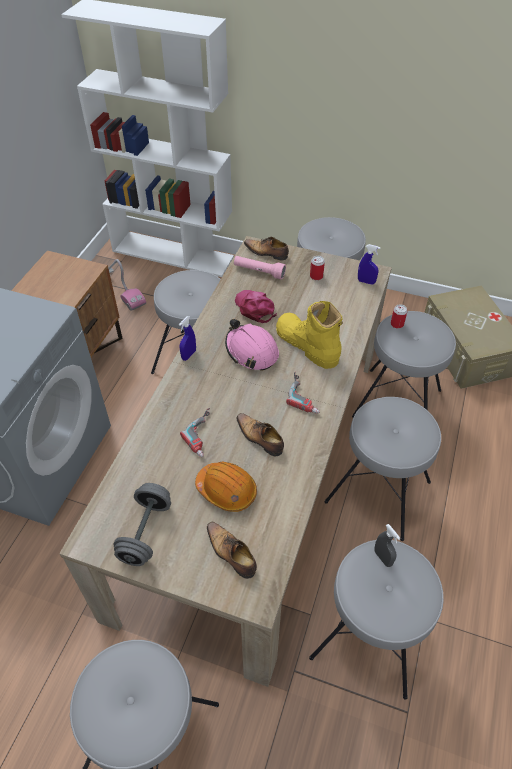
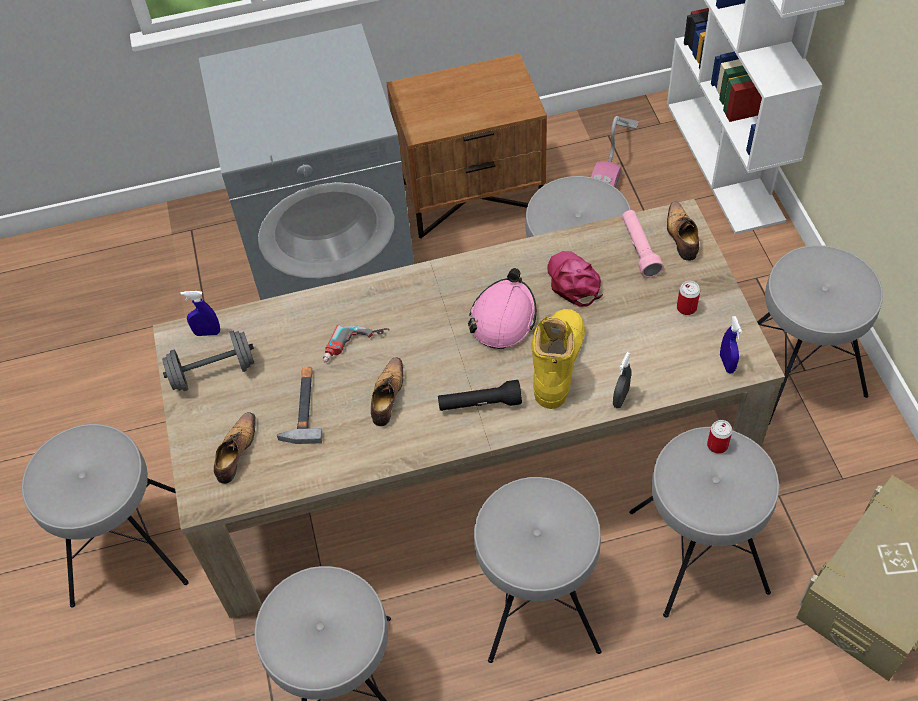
camera: 60 degrees right, 5 degrees up
blue spray bottle [179,316,196,361] -> blue spray bottle moved to [180,291,220,336]
orange hard hat [195,462,257,512] -> hammer [277,367,323,444]
pink cap [235,290,277,323] -> pink cap turned 45 degrees counterclockwise [547,251,603,307]
power drill [286,372,320,414] -> black flashlight [438,380,522,411]
grey spray bottle [374,524,400,567] -> grey spray bottle moved to [613,352,631,408]

